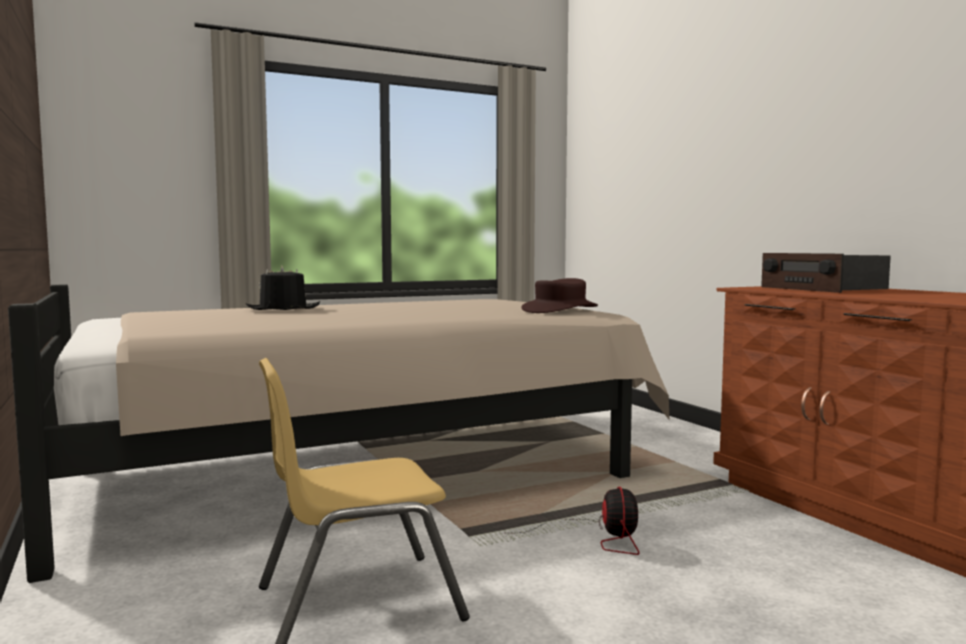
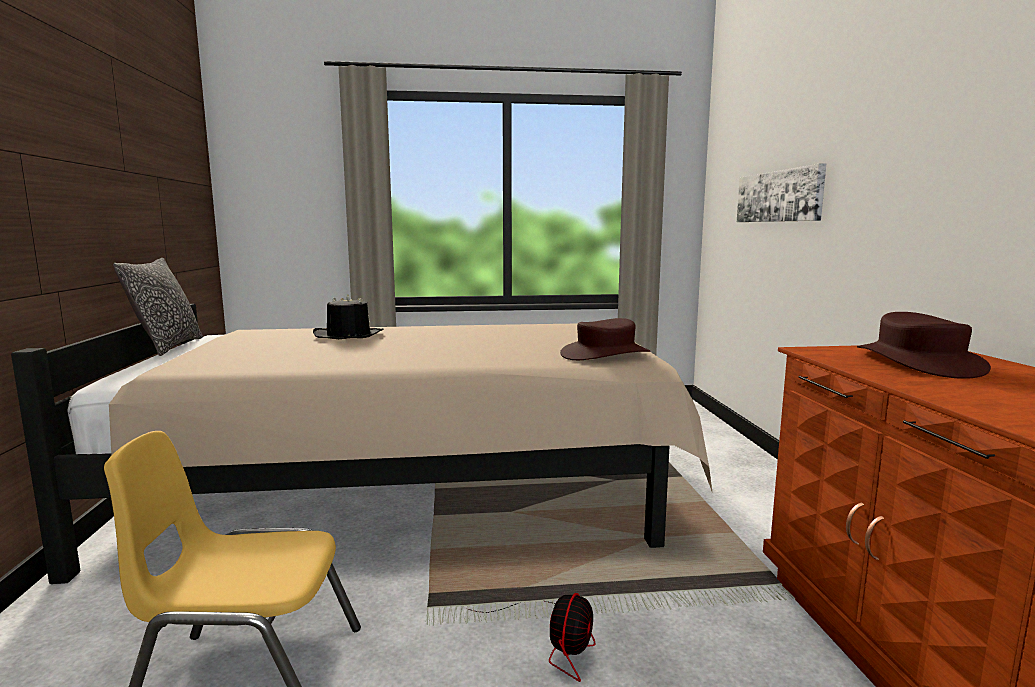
camera: 20 degrees right, 5 degrees up
radio [761,253,891,293] -> brown hat [857,312,991,379]
none -> pillow [113,258,203,356]
none -> picture [737,164,826,222]

